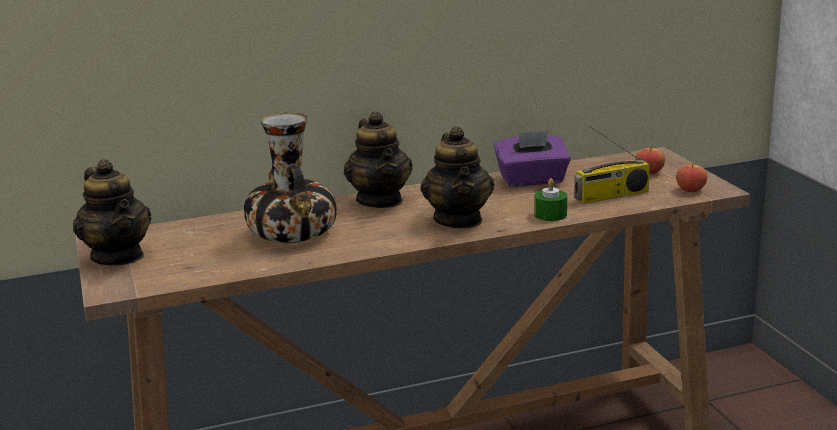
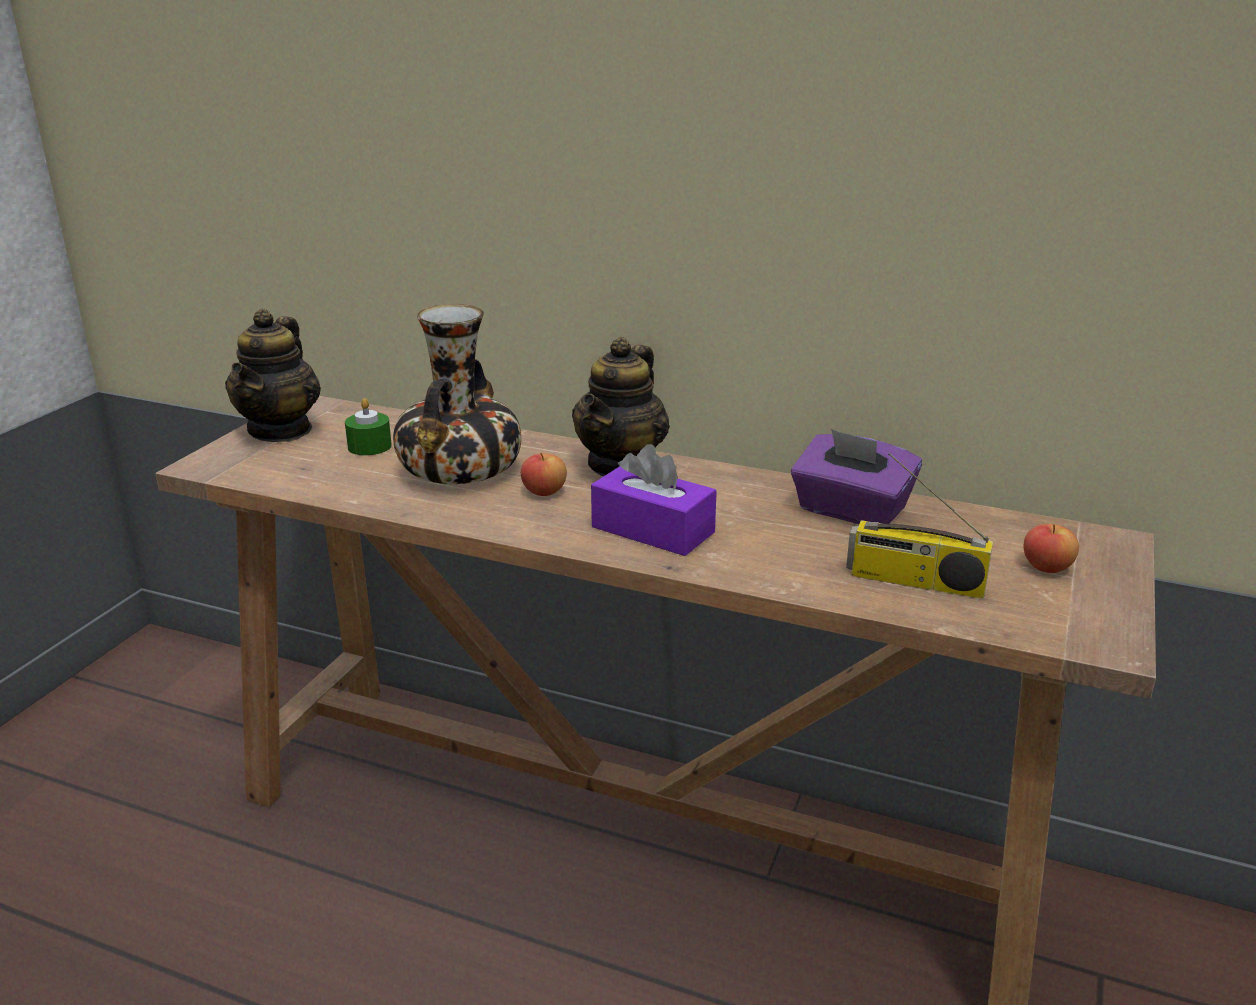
camera: 40 degrees right, 5 degrees up
teapot [420,126,494,228] -> purple tissue box [591,444,717,556]
green candle [534,178,567,221] -> green candle moved to [345,398,392,456]
apple [676,163,707,192] -> apple moved to [521,452,567,496]

